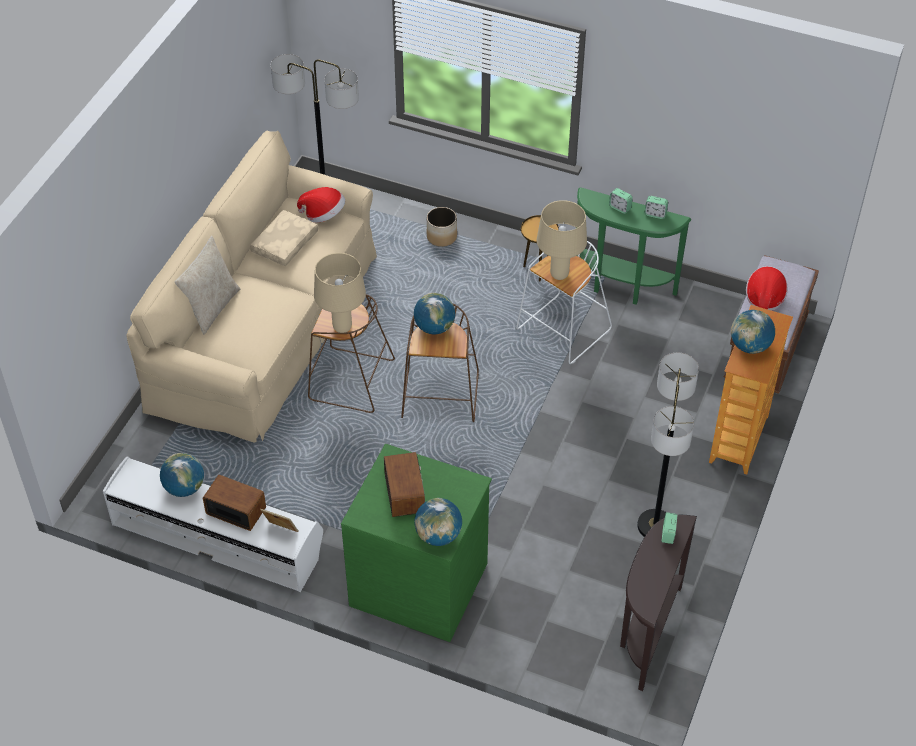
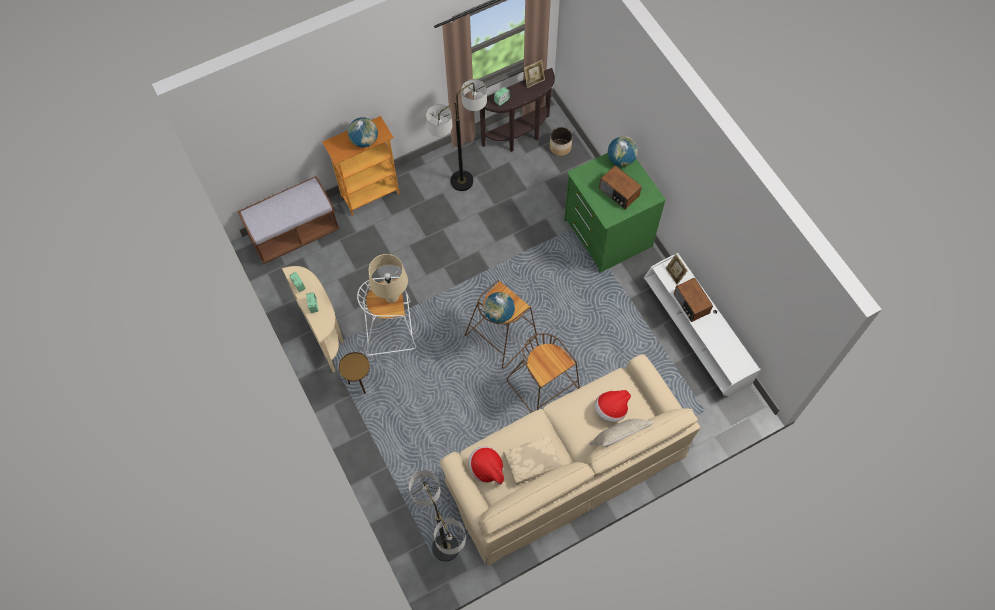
camera: 140 degrees left, 15 degrees up
globe [160,453,204,497] -> none
beige table lamp [314,253,366,333] -> none
radio [384,452,425,517] -> radio turned 75 degrees counterclockwise [599,166,642,209]
planter [427,207,457,247] -> planter moved to [550,127,572,156]
green console table [577,187,692,305] -> beige console table [282,266,344,372]
hat [746,266,788,311] -> hat moved to [595,390,631,422]
none -> picture frame [524,60,545,88]

